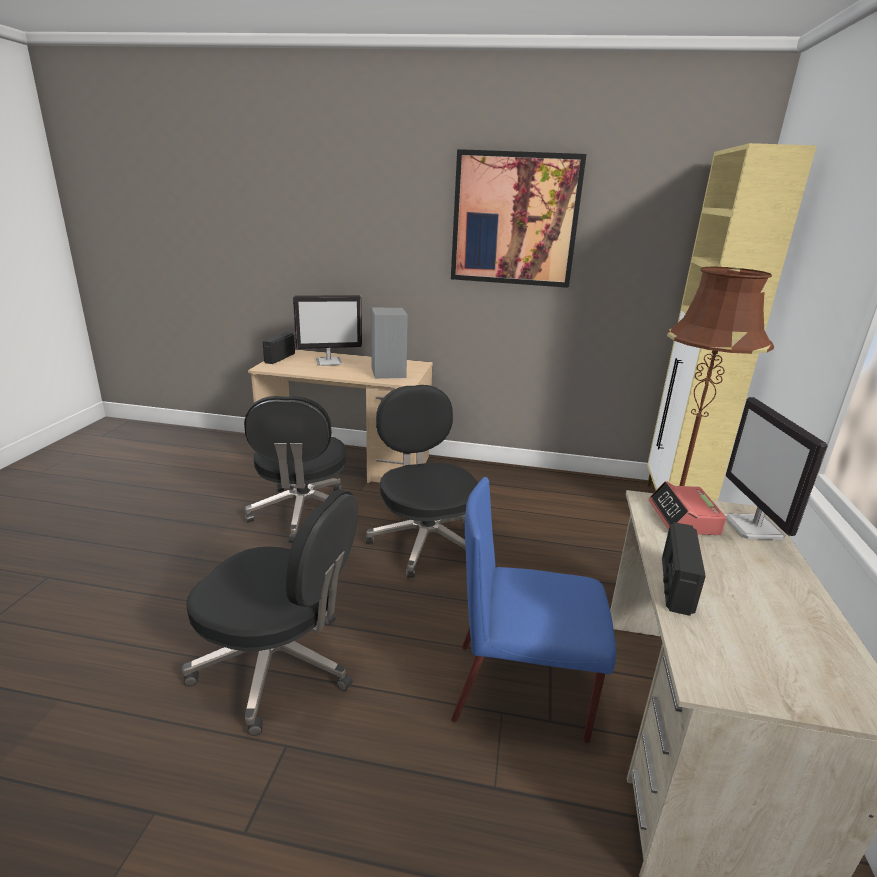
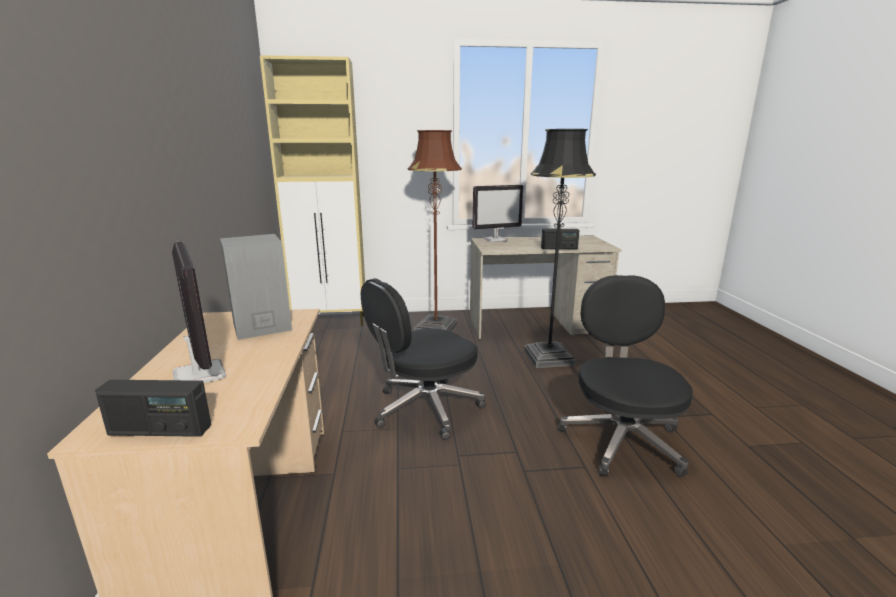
camera: 105 degrees left, 5 degrees down
black office chair [244,396,346,543] -> none
picture [451,149,587,288] -> none
blue chair [451,477,616,743] -> black floor lamp [524,129,596,368]
alarm clock [649,481,727,535] -> none

